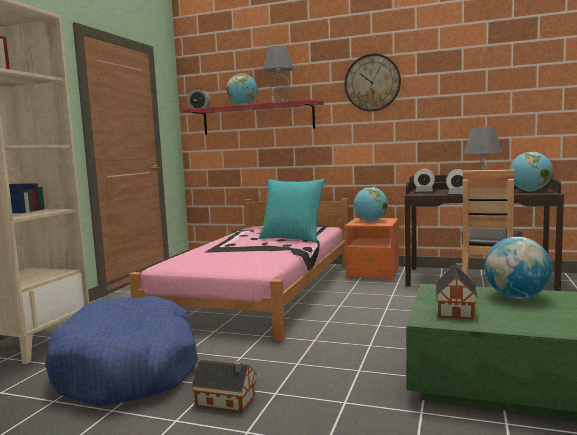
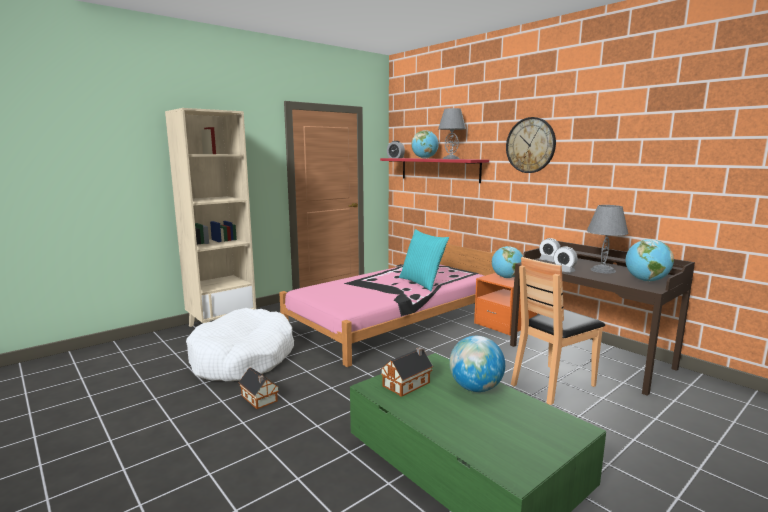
camera: 30 degrees right, 5 degrees up
blue dog bed [45,296,198,406] -> white dog bed [186,308,294,381]

